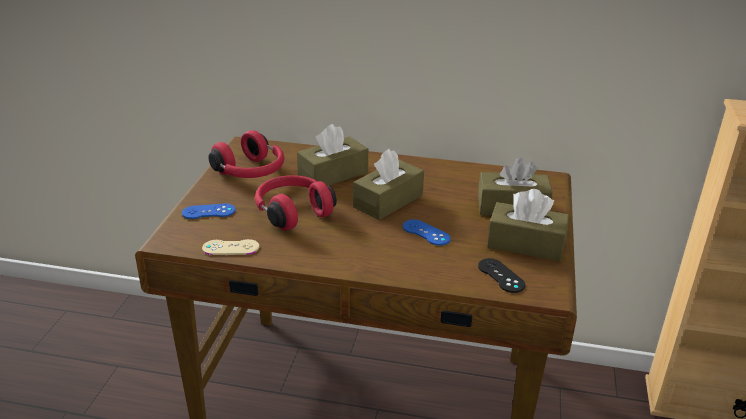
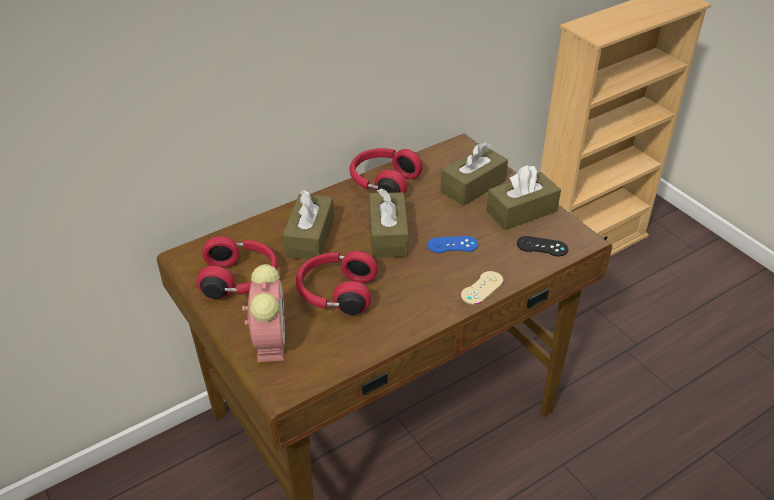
camera: 45 degrees left, 10 degrees up
blue game controller [182,204,235,219] -> alarm clock [242,264,285,362]
beige game controller [202,239,259,255] -> beige game controller moved to [461,271,503,305]
none -> red headphones [350,148,423,194]

